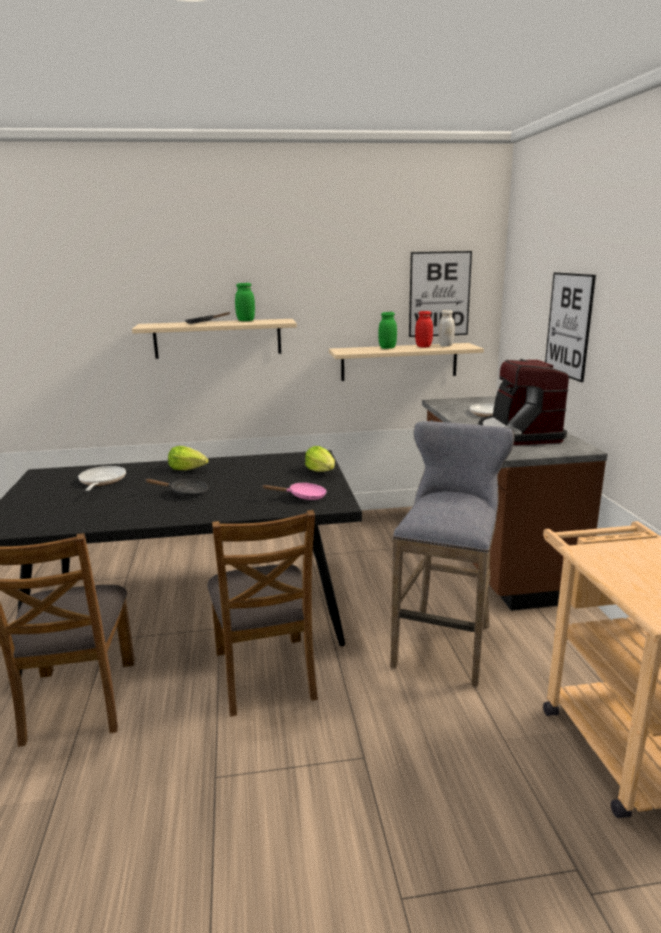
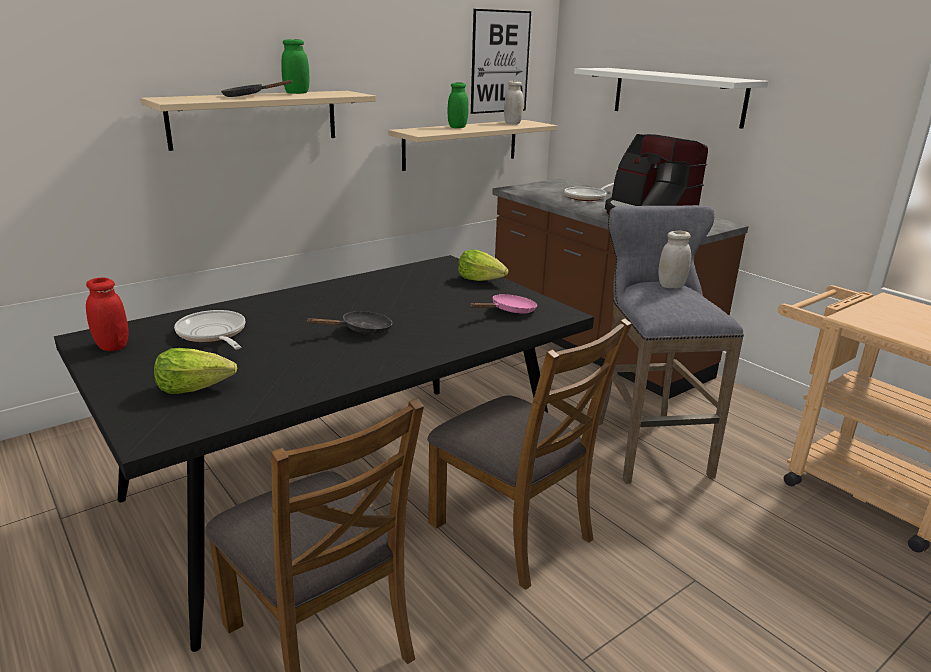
camera: 30 degrees left, 5 degrees up
lettuce [168,446,209,470] -> lettuce moved to [154,348,237,394]
red jar [415,311,433,348] -> red jar moved to [86,278,129,351]
picture [545,272,596,382] -> white shelf [574,68,769,129]
none -> white jar [658,231,691,288]

